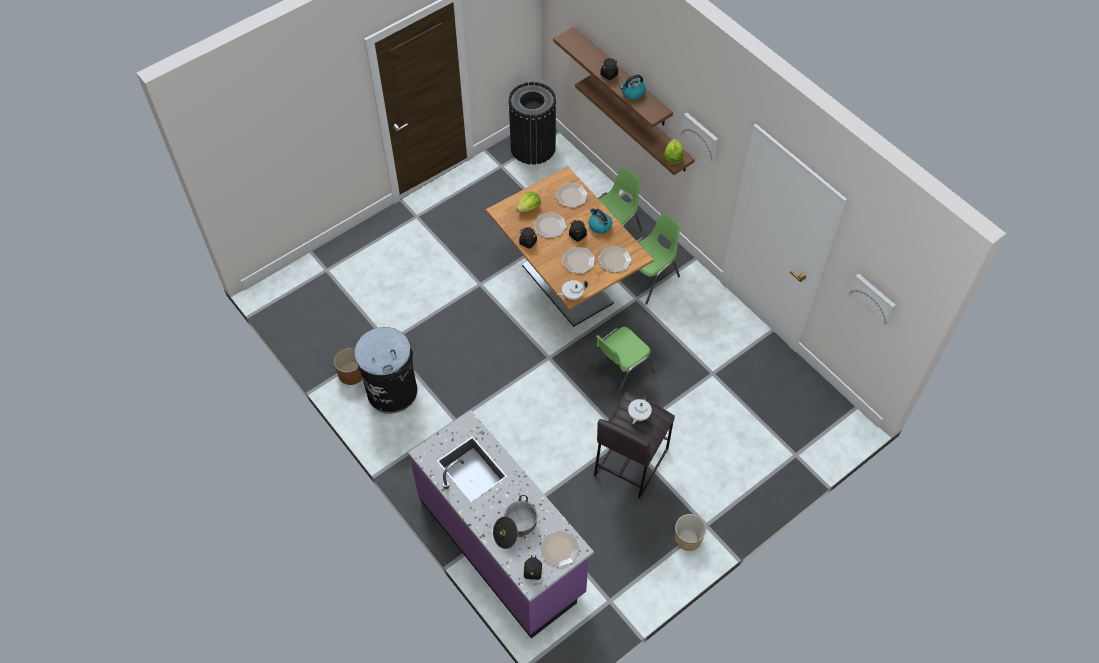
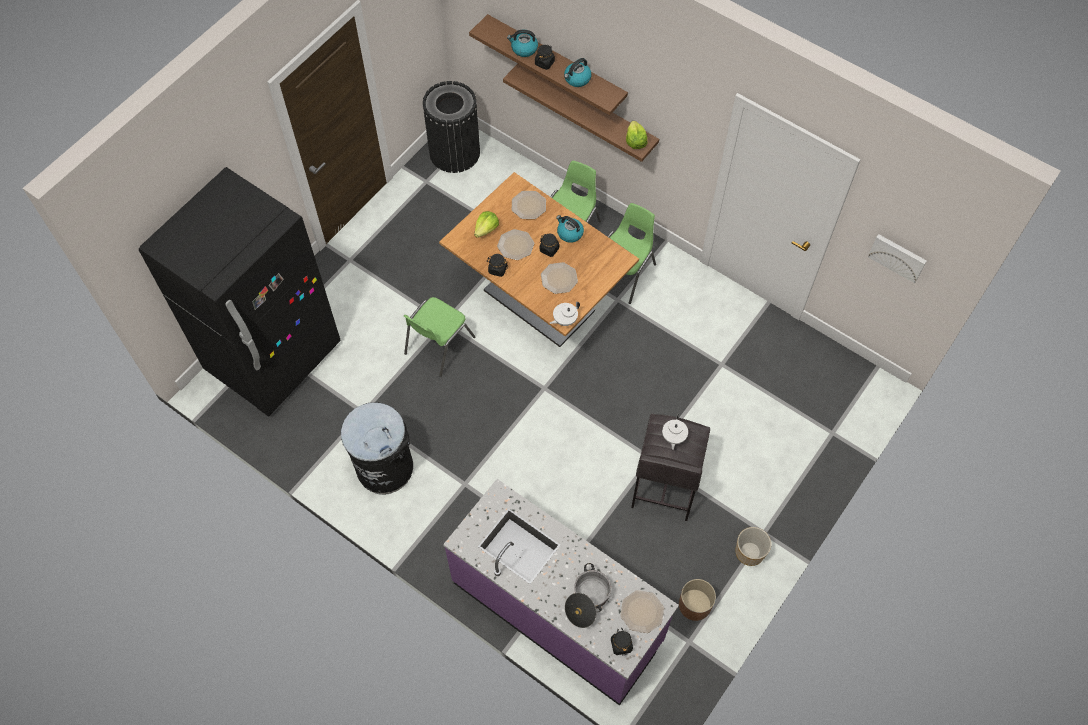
camera: 15 degrees left, 5 degrees up
brown planter [334,348,363,385] -> brown planter moved to [679,579,716,621]
green chair [587,327,655,400] -> green chair moved to [404,297,475,377]
plate [598,246,632,273] -> none
picture [681,113,718,161] -> none
none -> black fridge [139,167,341,416]
none -> kettle [507,30,538,57]

